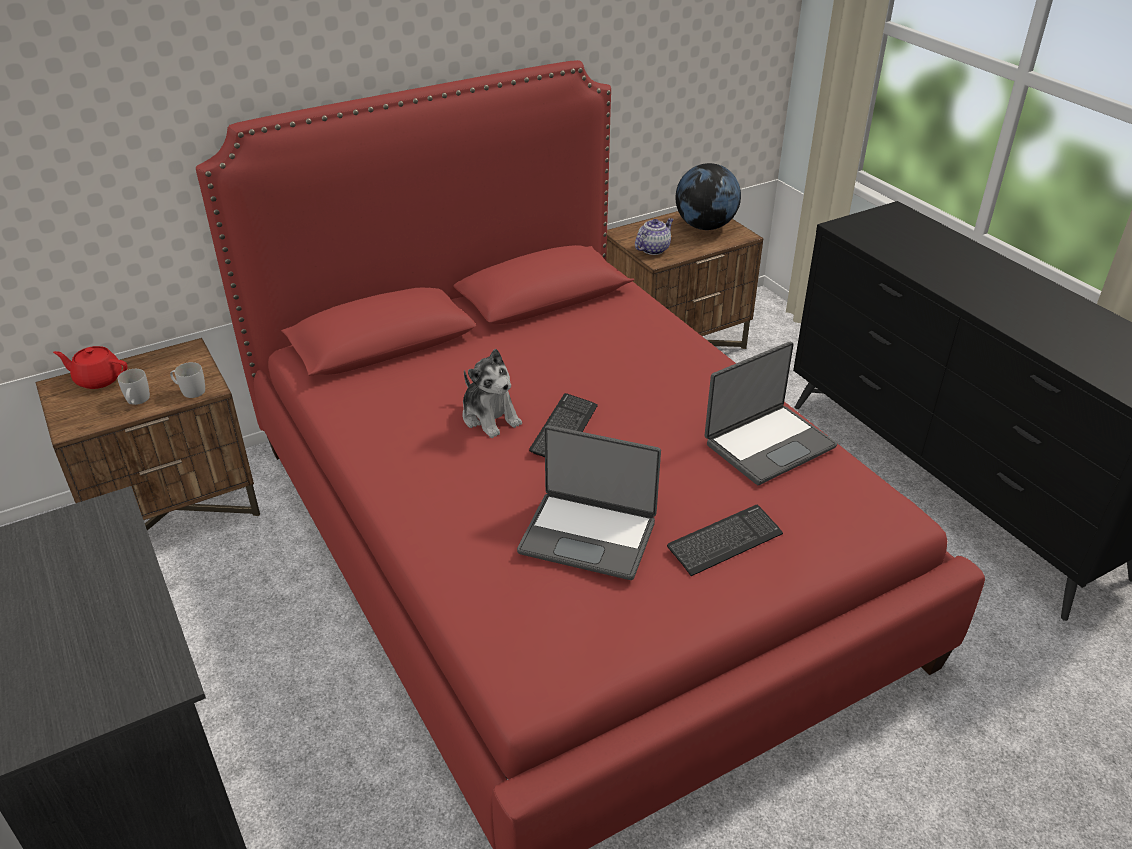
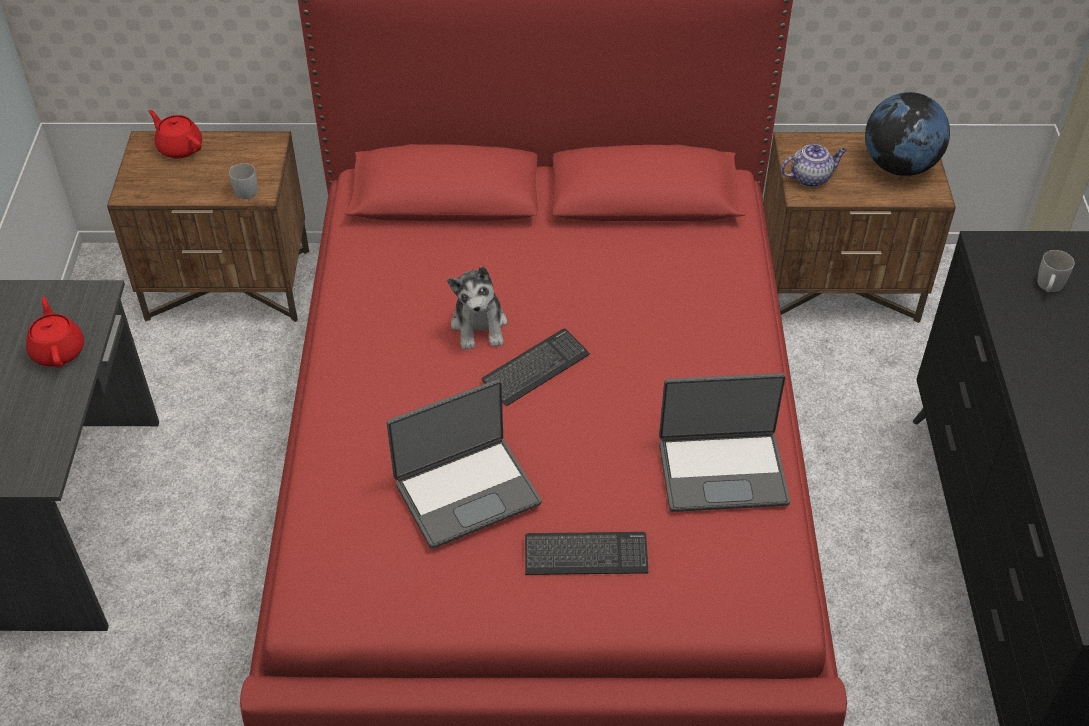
camera: 30 degrees right, 10 degrees up
white mug [117,369,150,405] -> white mug moved to [1037,250,1074,292]
laptop [517,425,661,580] -> laptop turned 75 degrees counterclockwise [387,379,542,549]
none -> red teapot [26,297,84,368]

